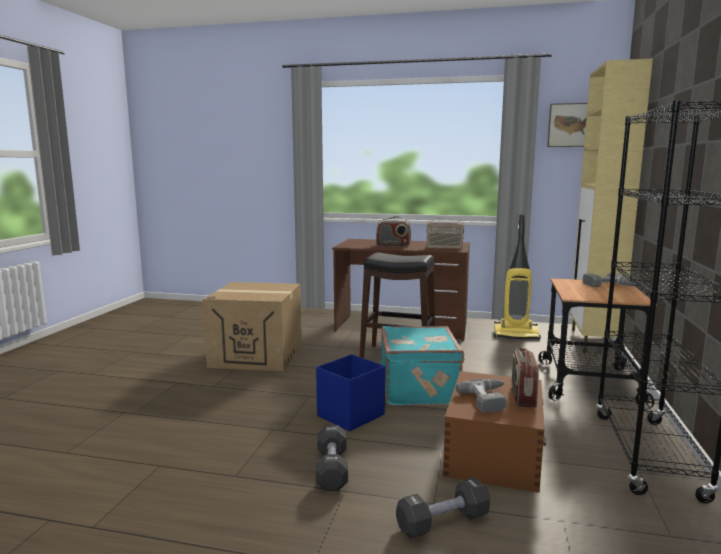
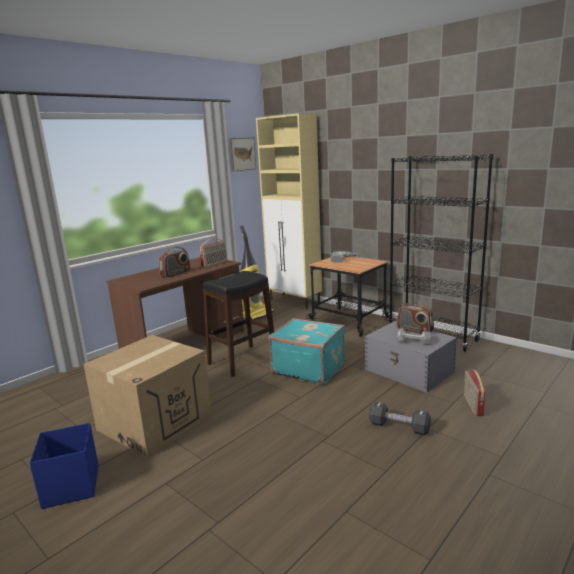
camera: 60 degrees left, 5 degrees up
blue storage box [316,354,385,431] -> blue storage box moved to [29,423,98,509]
black dumbbell [396,478,490,539] -> radio [464,369,486,416]
brown storage box [443,371,546,493] -> grey storage box [365,321,457,392]

